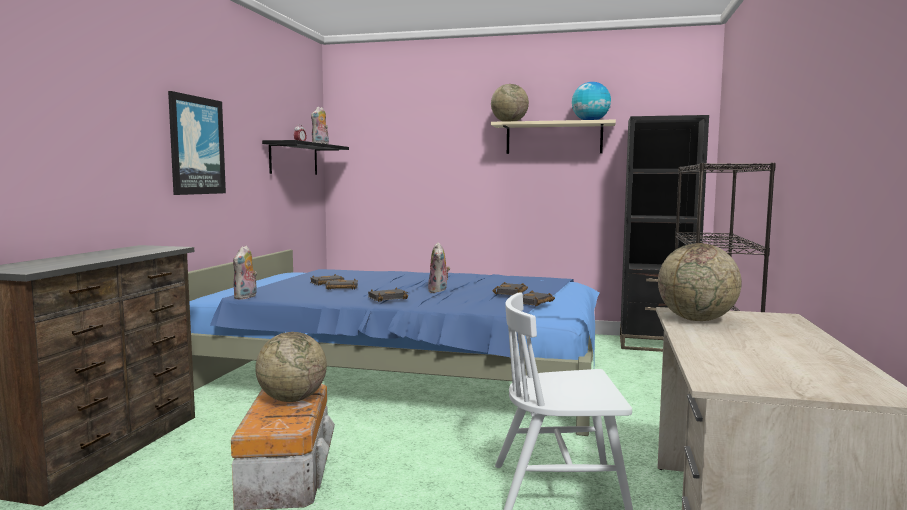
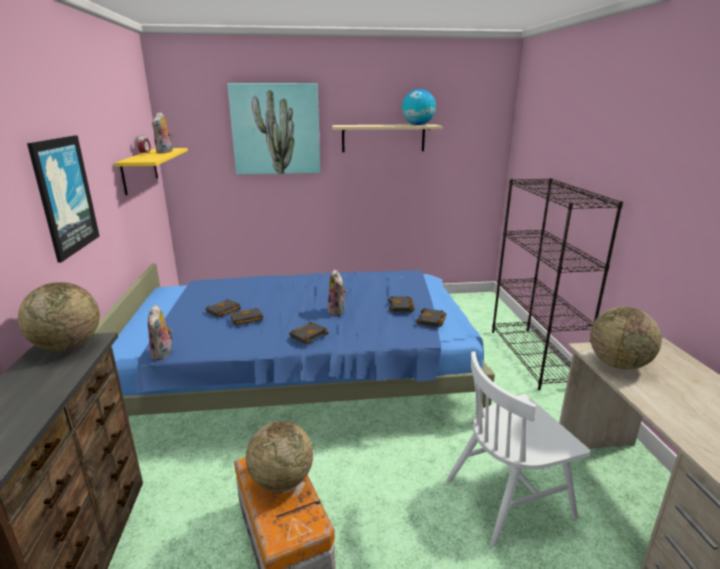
camera: 20 degrees left, 15 degrees up
black shelf [262,140,349,175] -> yellow shelf [115,148,188,195]
globe [491,84,529,122] -> globe moved to [18,282,100,351]
black bookcase [620,115,709,352] -> none
none -> picture [227,83,320,174]

